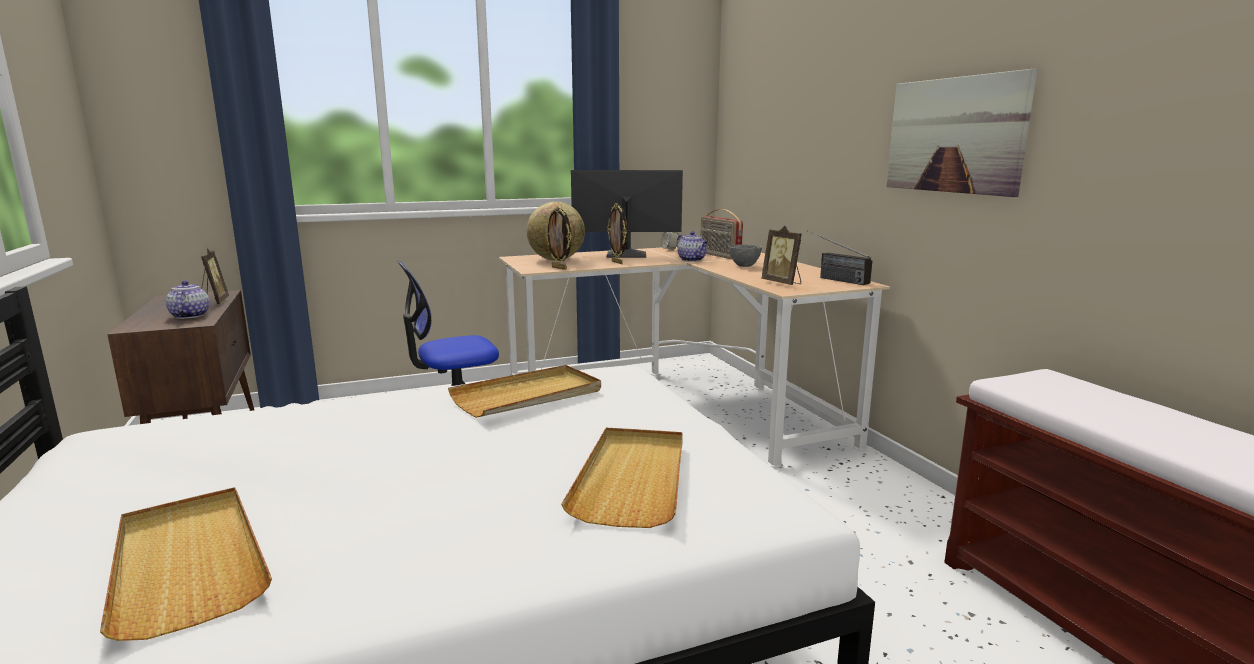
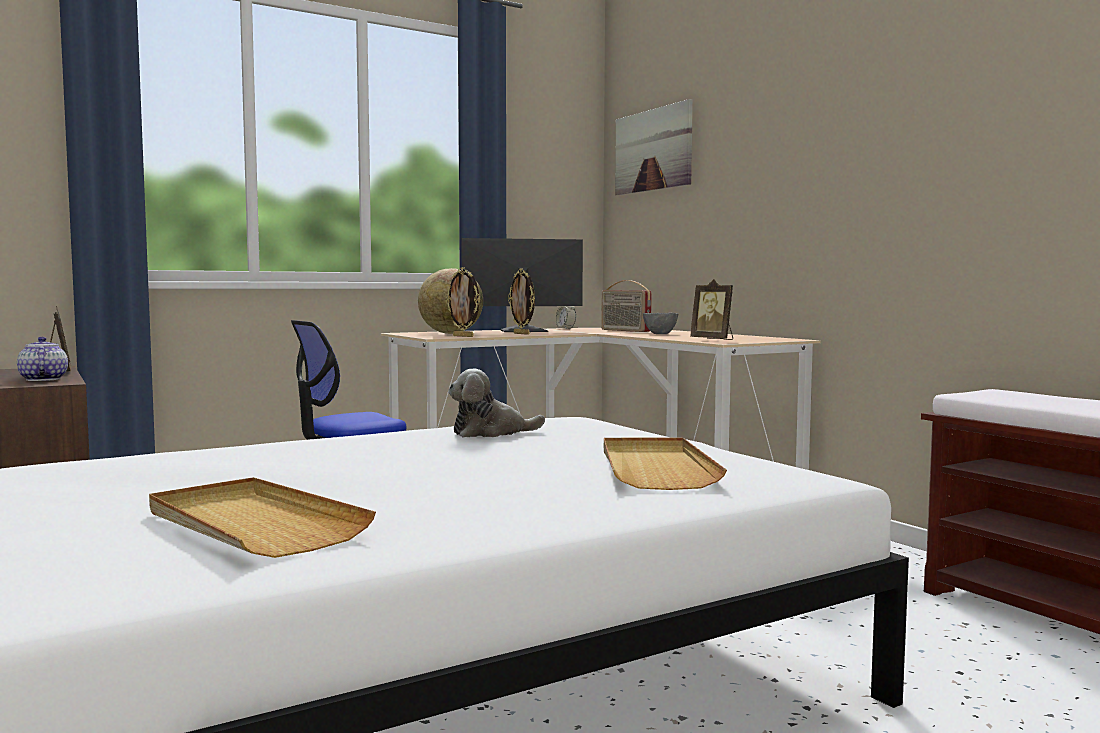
camera: 10 degrees left, 10 degrees down
beige tray [448,365,601,418] -> plush toy [448,369,545,438]
teapot [677,231,709,262] -> none
radio [807,230,872,285] -> none
picture [887,69,1037,197] -> picture moved to [615,99,693,195]

